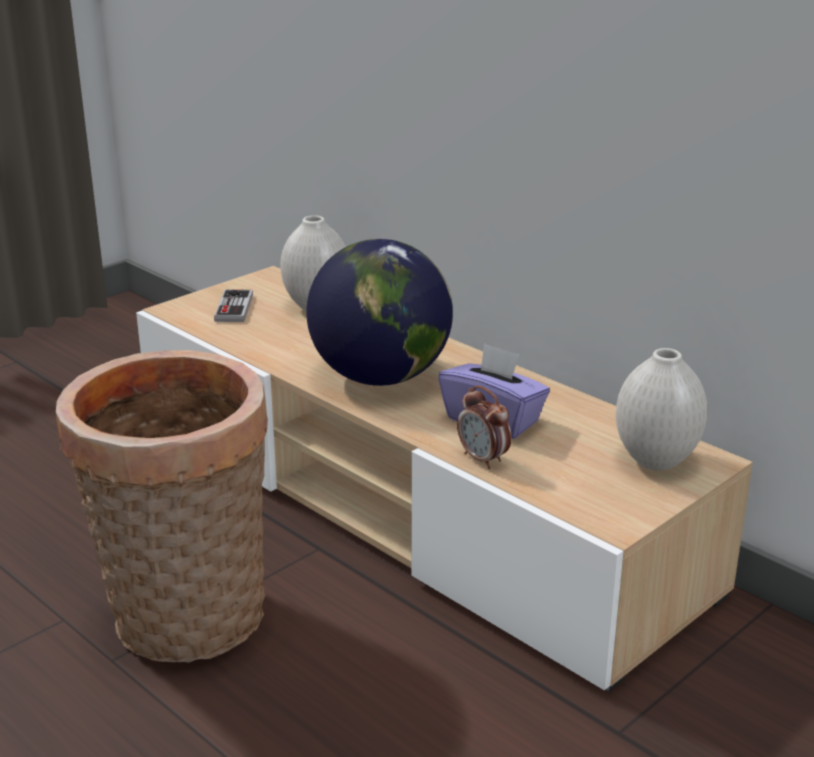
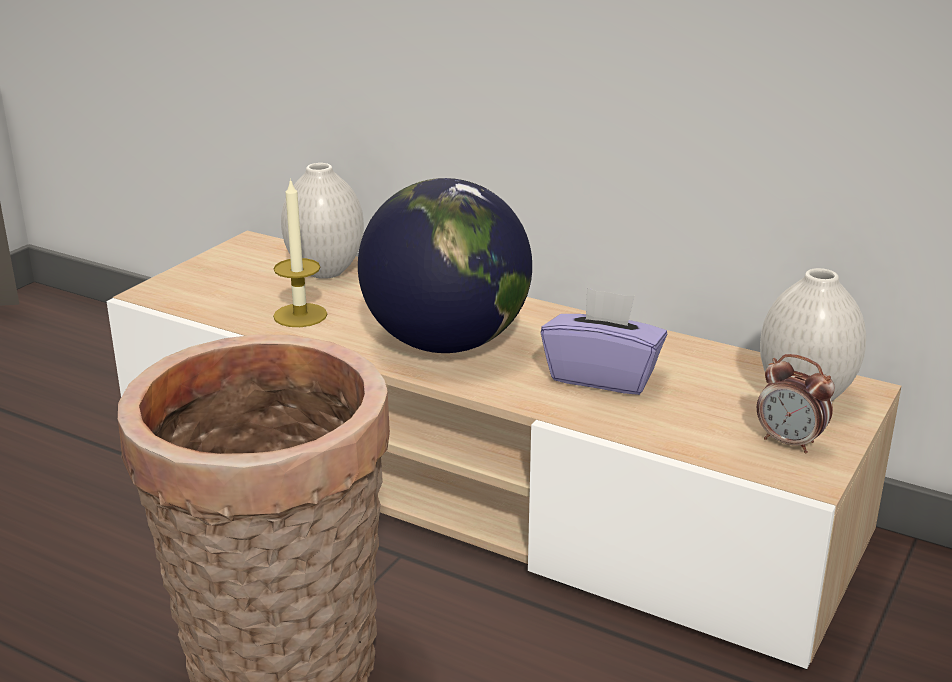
camera: 15 degrees left, 0 degrees up
game controller [214,290,253,322] -> none
alarm clock [457,385,512,469] -> alarm clock moved to [757,354,835,454]
none -> candle [273,178,327,327]

